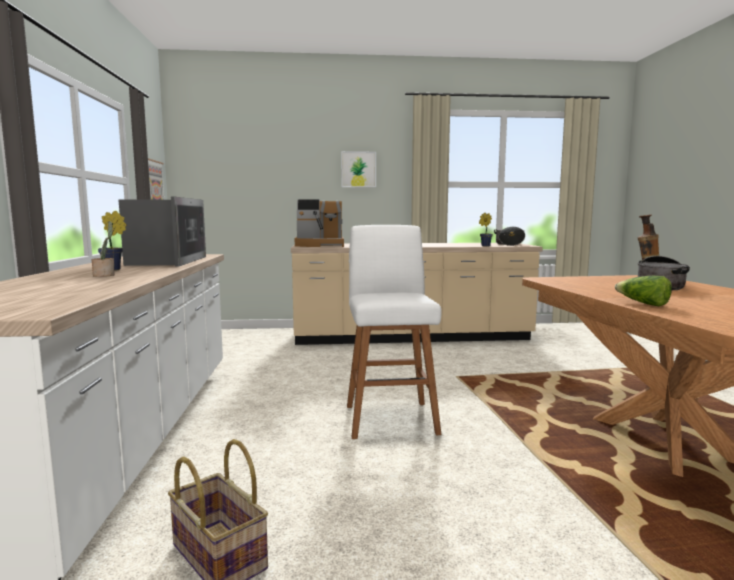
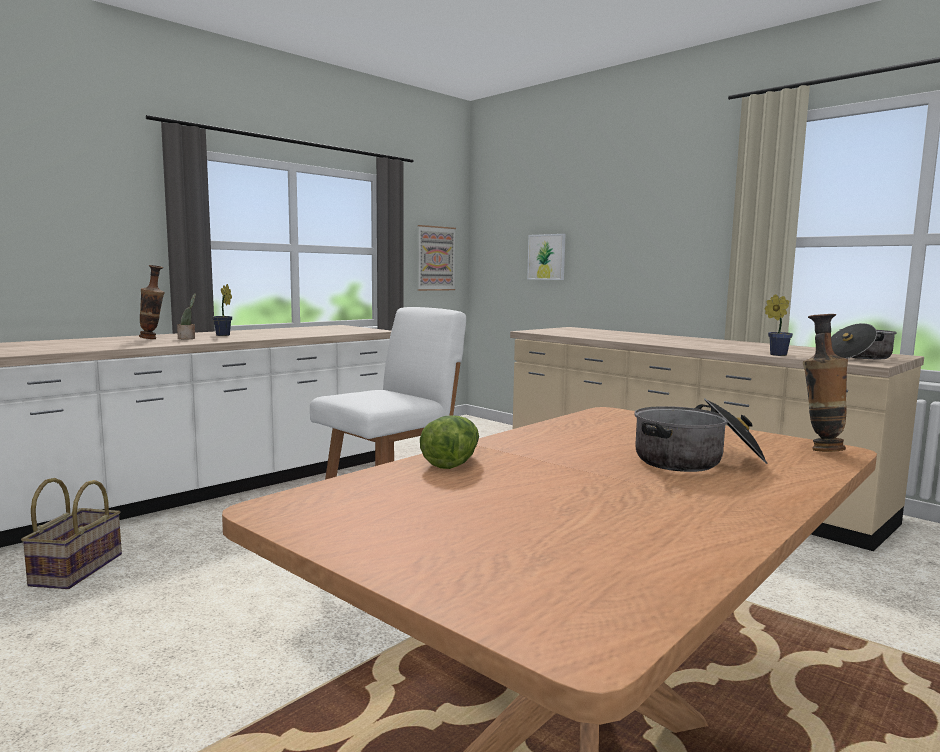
camera: 50 degrees right, 0 degrees up
microwave [119,197,206,267] -> none
coffee machine [294,200,344,247] -> none
picture [341,151,376,187] -> picture moved to [527,234,565,280]
none -> vase [139,265,165,339]

